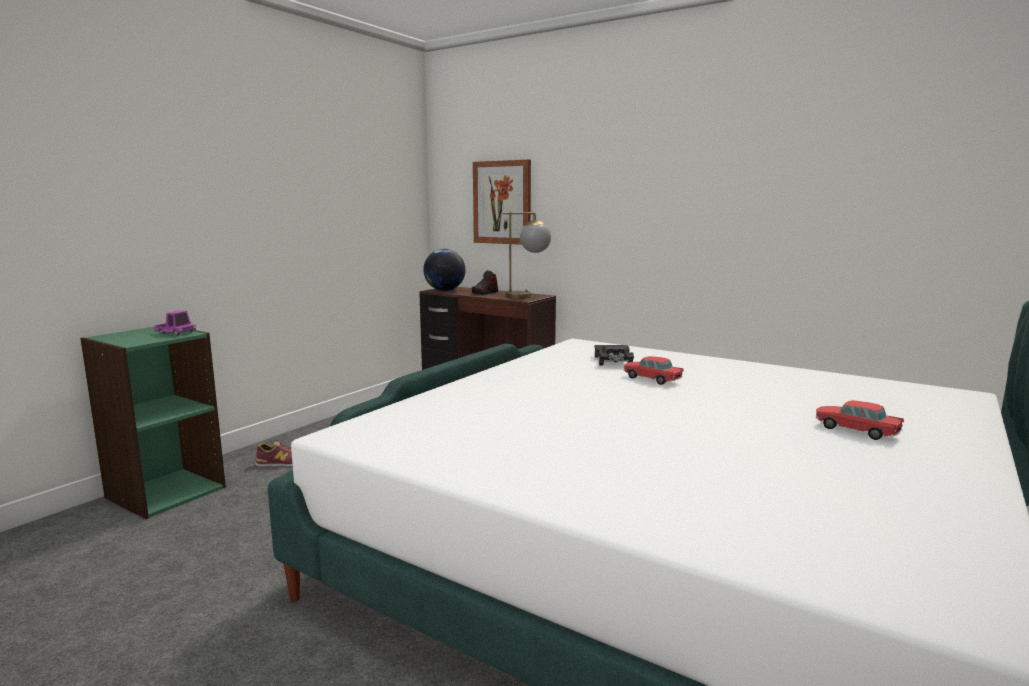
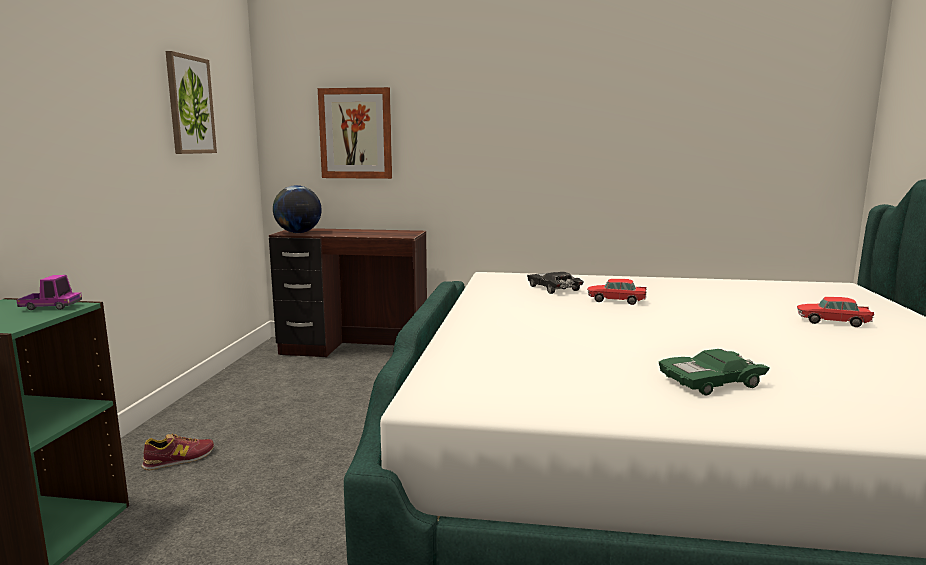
camera: 25 degrees left, 0 degrees up
shoe [472,270,498,295] -> none
table lamp [502,212,551,299] -> none
none -> picture [166,51,217,154]
none -> green toy car [659,349,770,396]

